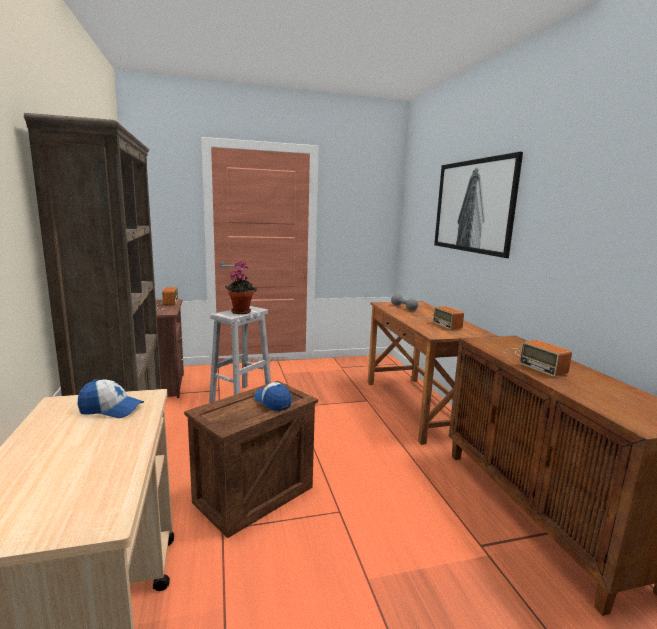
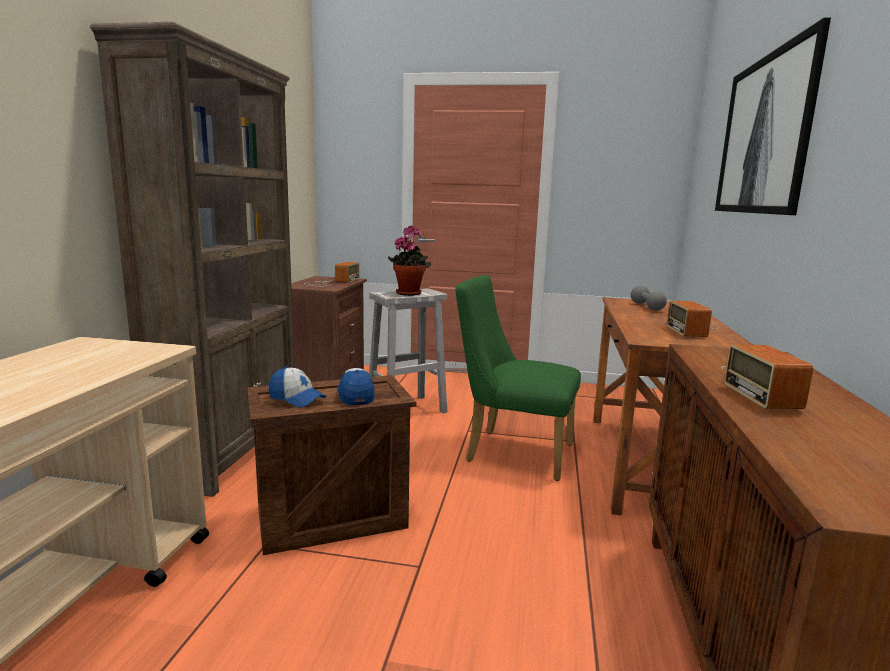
camera: 25 degrees right, 0 degrees up
cap [77,379,144,418] -> cap moved to [268,366,327,407]
none -> green chair [455,275,581,481]

